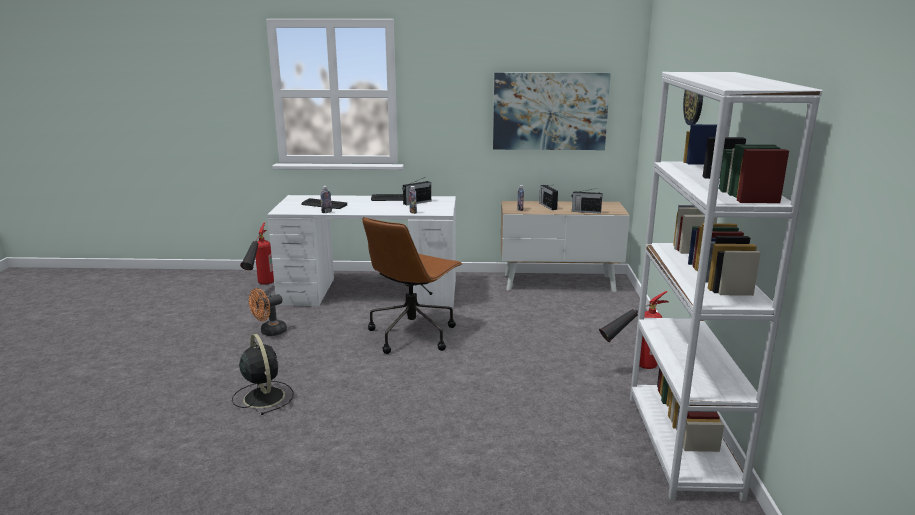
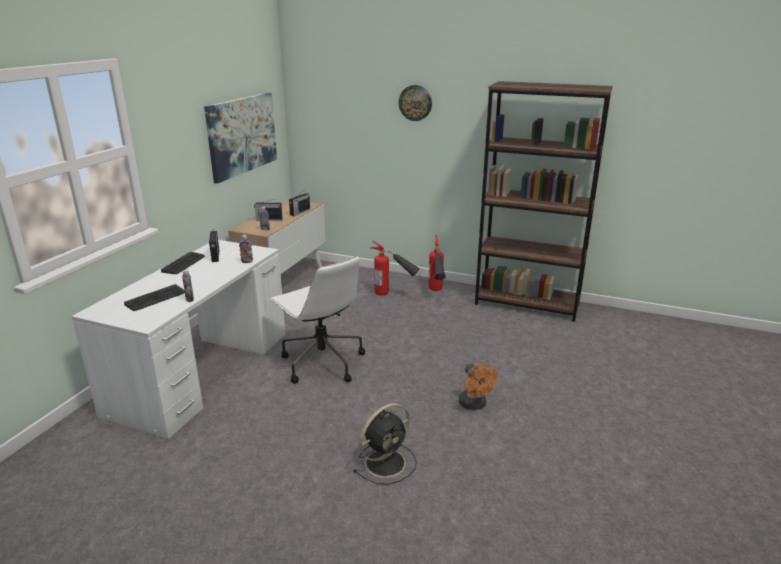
camera: 70 degrees left, 5 degrees up
black fan [232,334,293,415] -> black fan turned 150 degrees clockwise [353,403,417,485]
fire extinguisher [240,222,274,285] -> fire extinguisher moved to [370,240,420,295]
orange fan [249,288,287,336] -> orange fan moved to [459,364,498,410]
brown office chair [362,217,463,354] -> white office chair [269,255,365,384]
white bookcase [630,72,822,502] -> brown bookcase [475,81,613,322]

